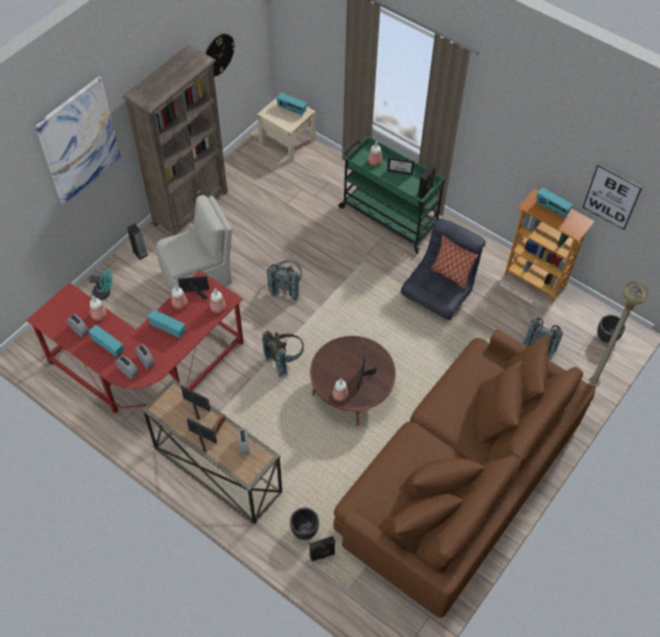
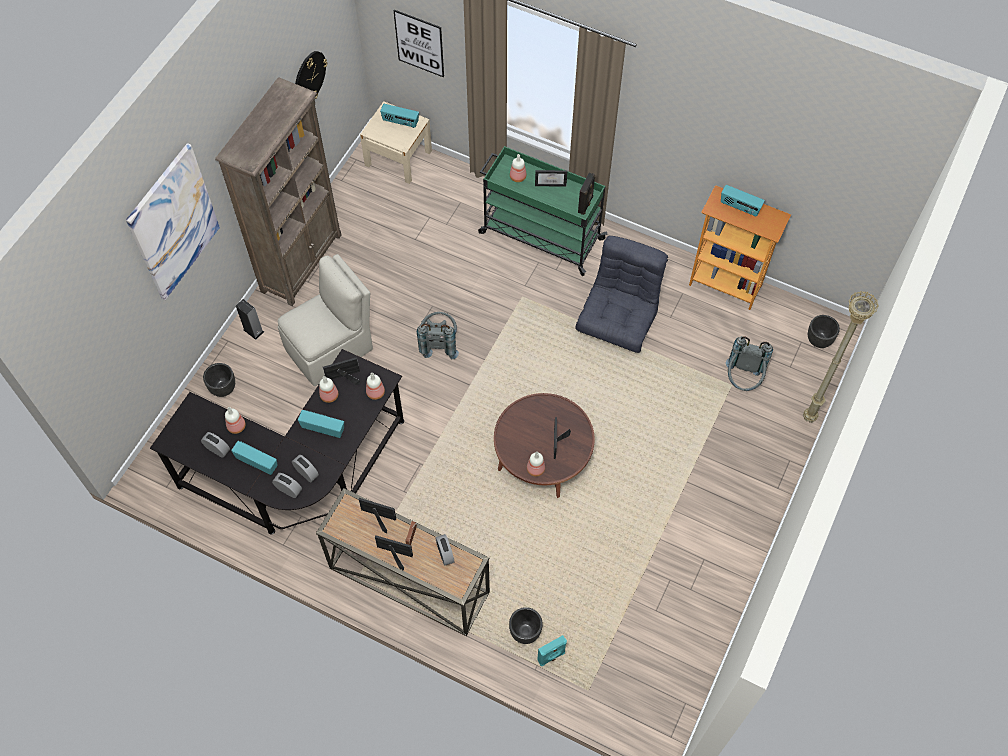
camera: 10 degrees left, 5 degrees up
red desk [26,270,244,413] -> black desk [150,349,404,535]
turquoise fan [89,269,113,300] -> black planter [203,363,235,397]
grey backpack [262,331,304,378] -> none
black speaker [310,536,335,561] -> turquoise speaker [537,635,567,666]
brown sofa [333,329,595,618] -> none
pillow [431,235,478,289] -> none
picture [583,164,642,230] -> picture moved to [393,10,444,77]

